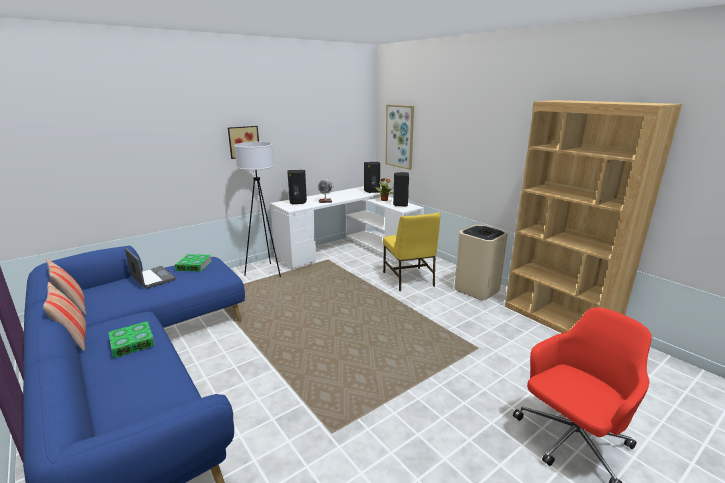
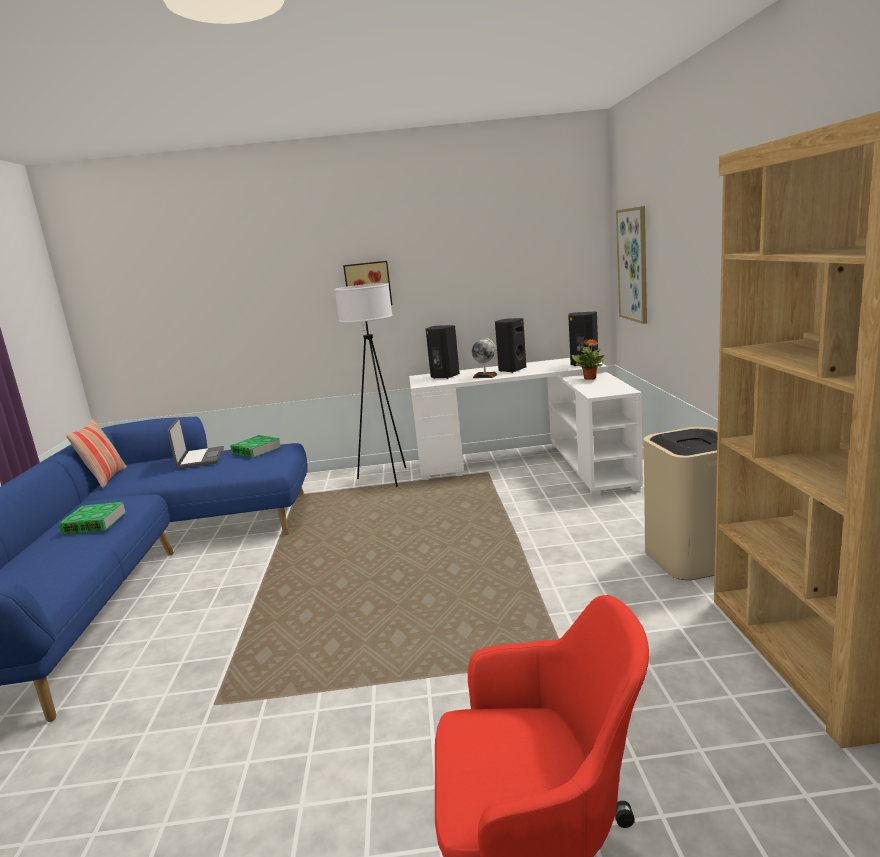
camera: 35 degrees right, 5 degrees down
pillow [43,282,86,351] -> none
yellow chair [383,212,440,291] -> none
black speaker [393,172,409,207] -> black speaker moved to [495,318,526,373]

